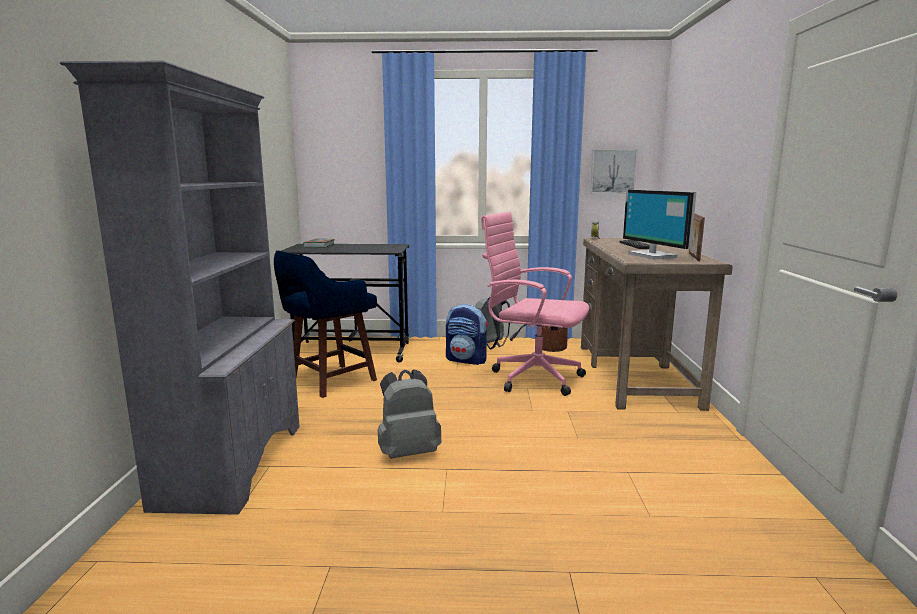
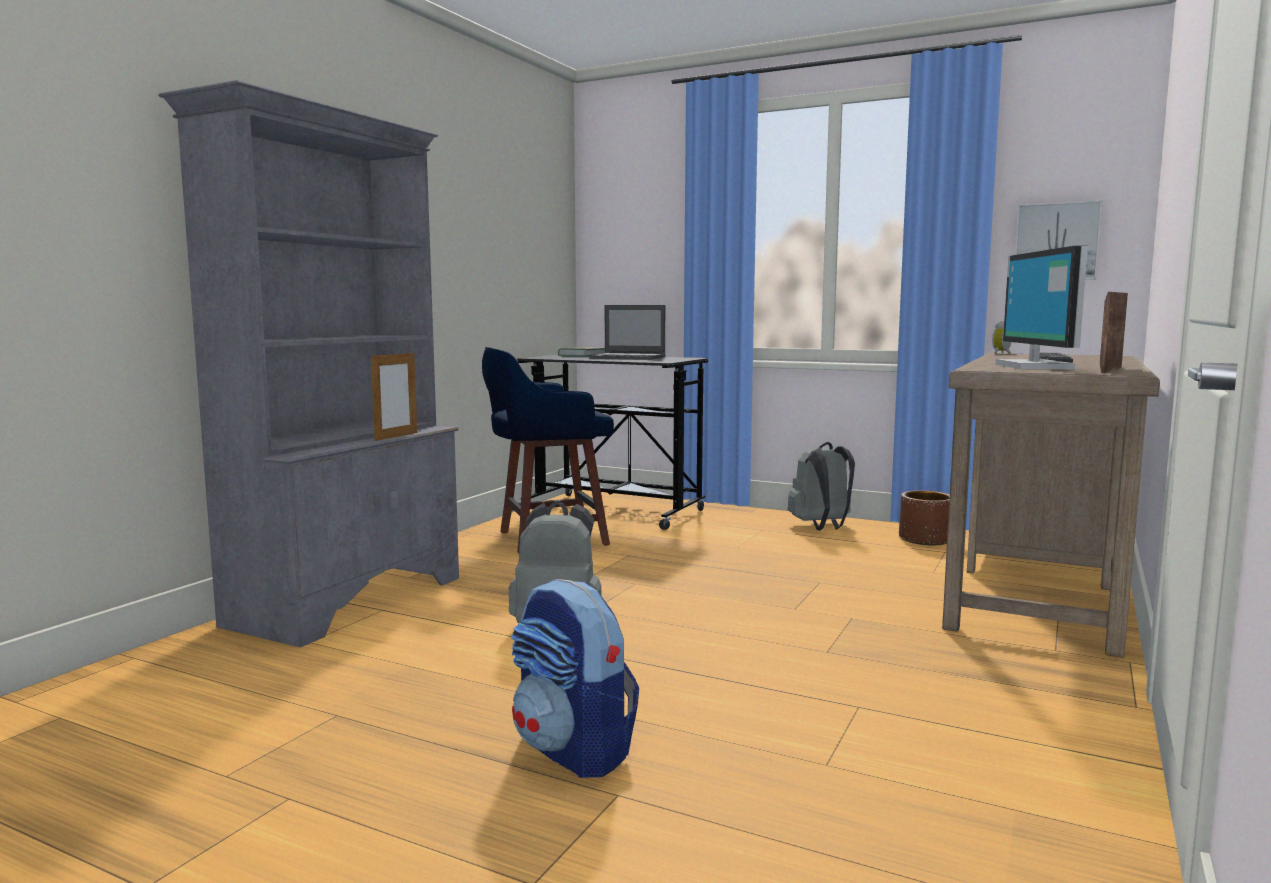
camera: 25 degrees right, 5 degrees down
backpack [446,304,488,365] -> backpack moved to [511,579,639,778]
pink office chair [481,212,590,396] -> none
none -> picture frame [371,350,417,441]
none -> laptop [589,305,666,360]

